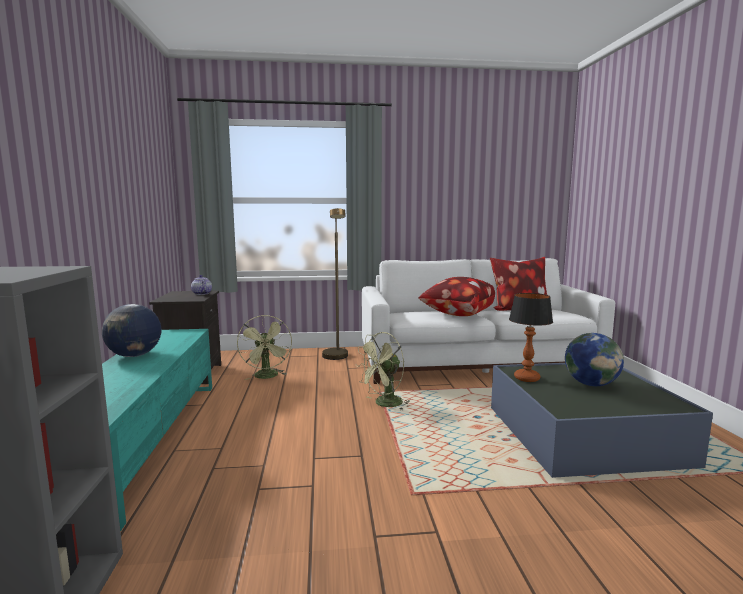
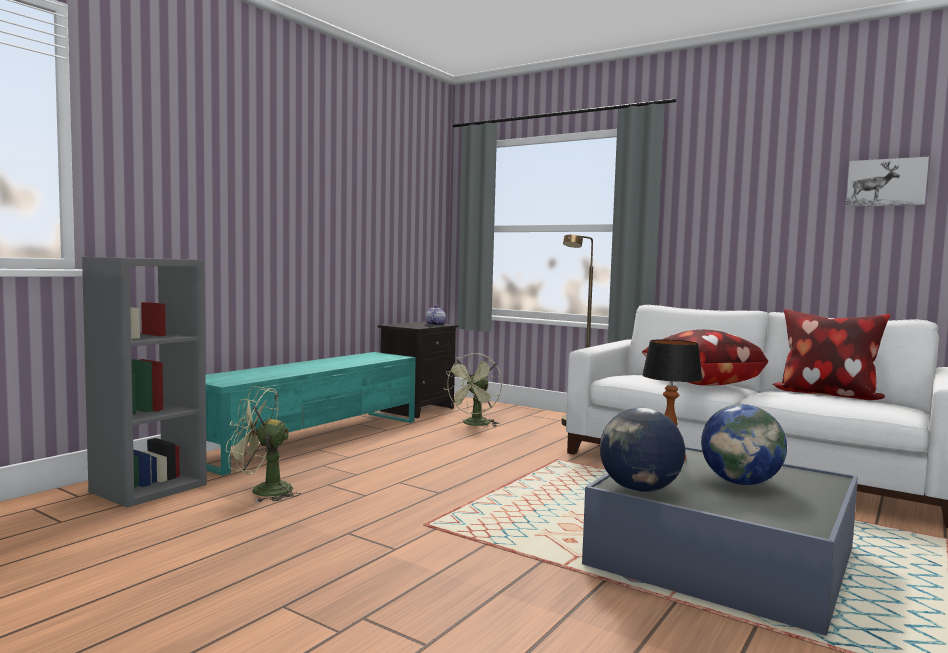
camera: 40 degrees right, 5 degrees down
globe [102,304,161,357] -> globe moved to [600,408,685,492]
green fan [355,332,410,410] -> green fan moved to [226,386,301,502]
none -> picture [846,157,929,207]

